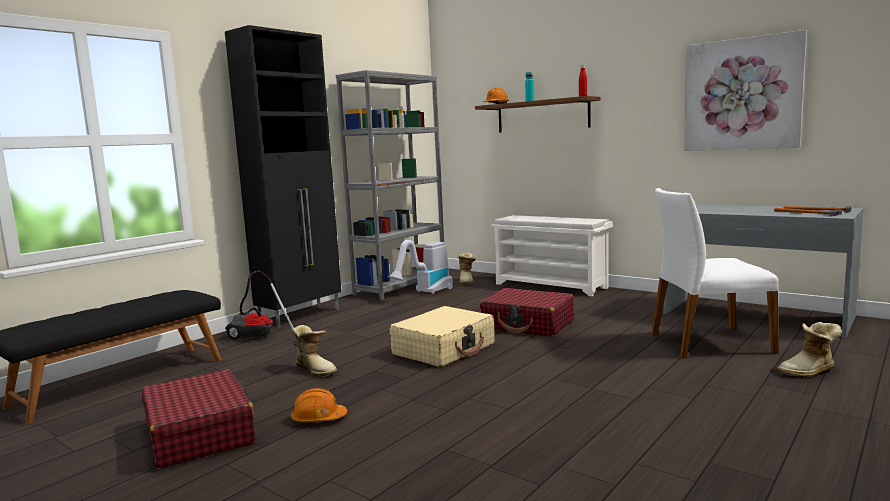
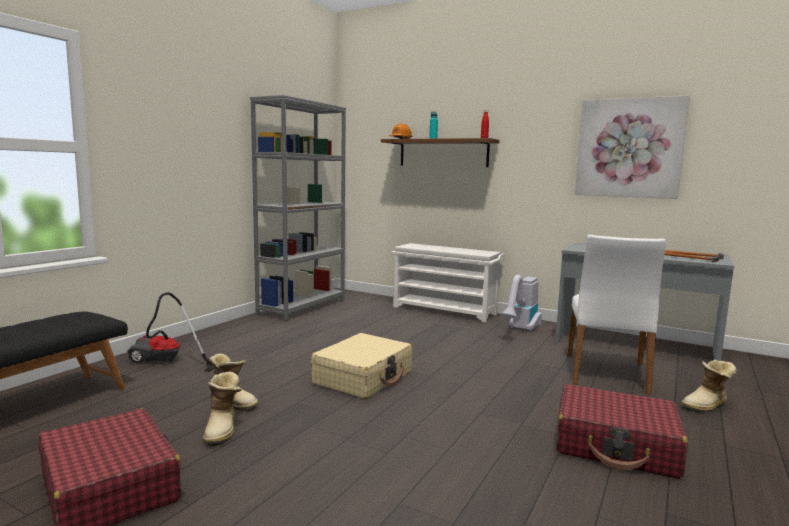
camera: 10 degrees left, 0 degrees up
black cabinet [225,25,341,328] -> none
orange hard hat [291,388,347,423] -> none
vacuum cleaner [388,239,453,294] -> vacuum cleaner moved to [501,275,542,331]
boot [458,253,476,285] -> boot moved to [203,371,242,446]
red suitcase [480,288,574,337] -> red suitcase moved to [556,384,688,479]
white chair [651,188,779,358] -> white chair turned 60 degrees counterclockwise [567,235,666,395]

